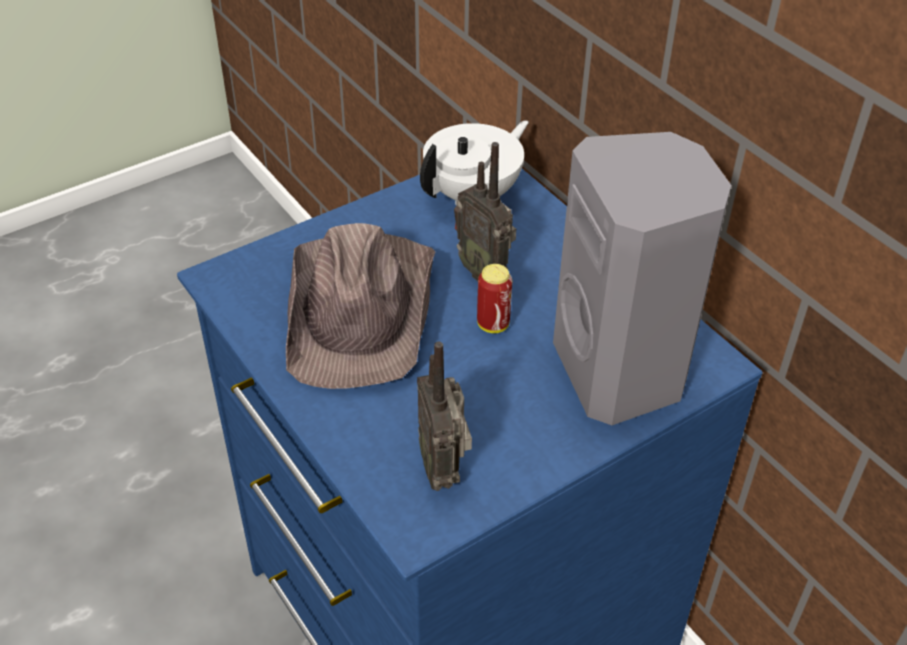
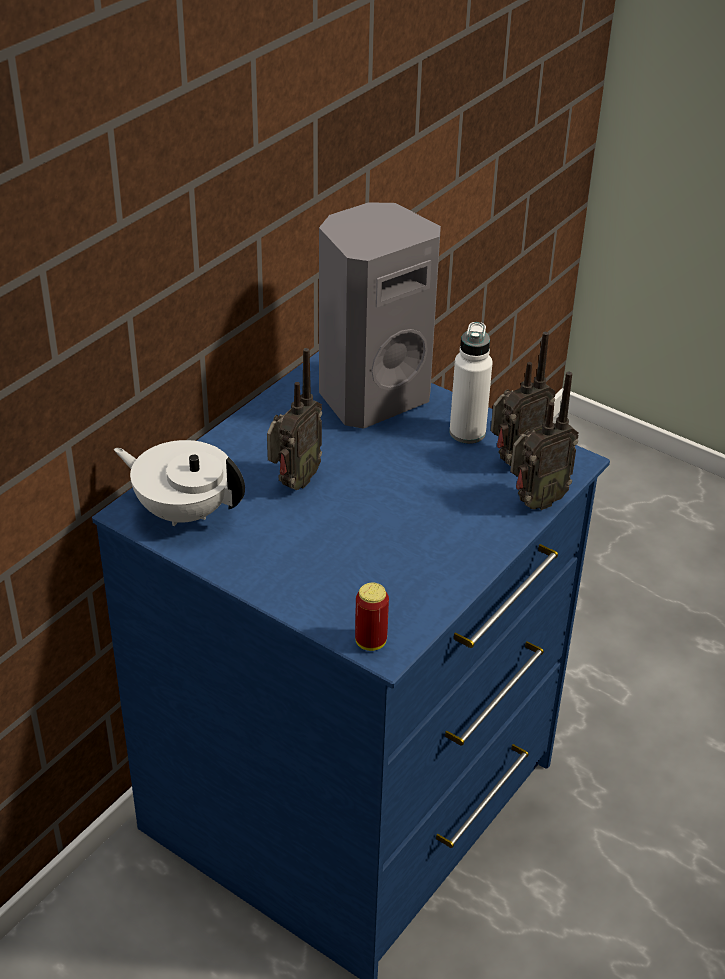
camera: 110 degrees left, 5 degrees down
brown hat [286,223,436,389] -> none
can [477,264,512,333] -> can moved to [355,583,389,651]
none -> white bottle [449,322,493,444]
none -> radio [510,372,578,510]

